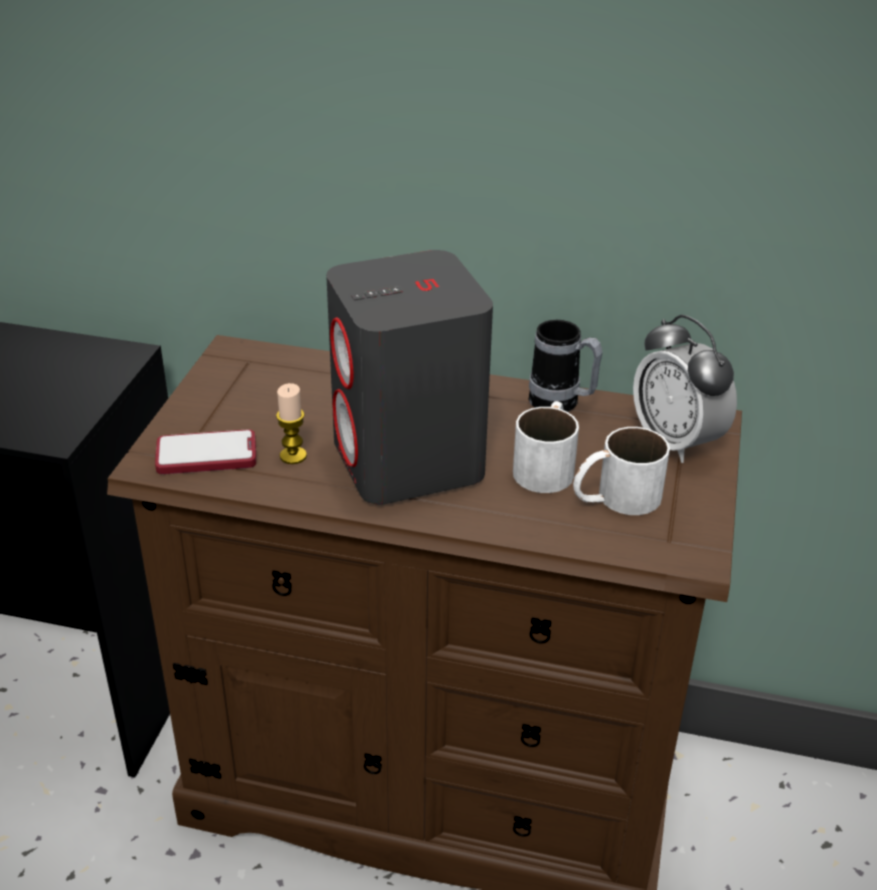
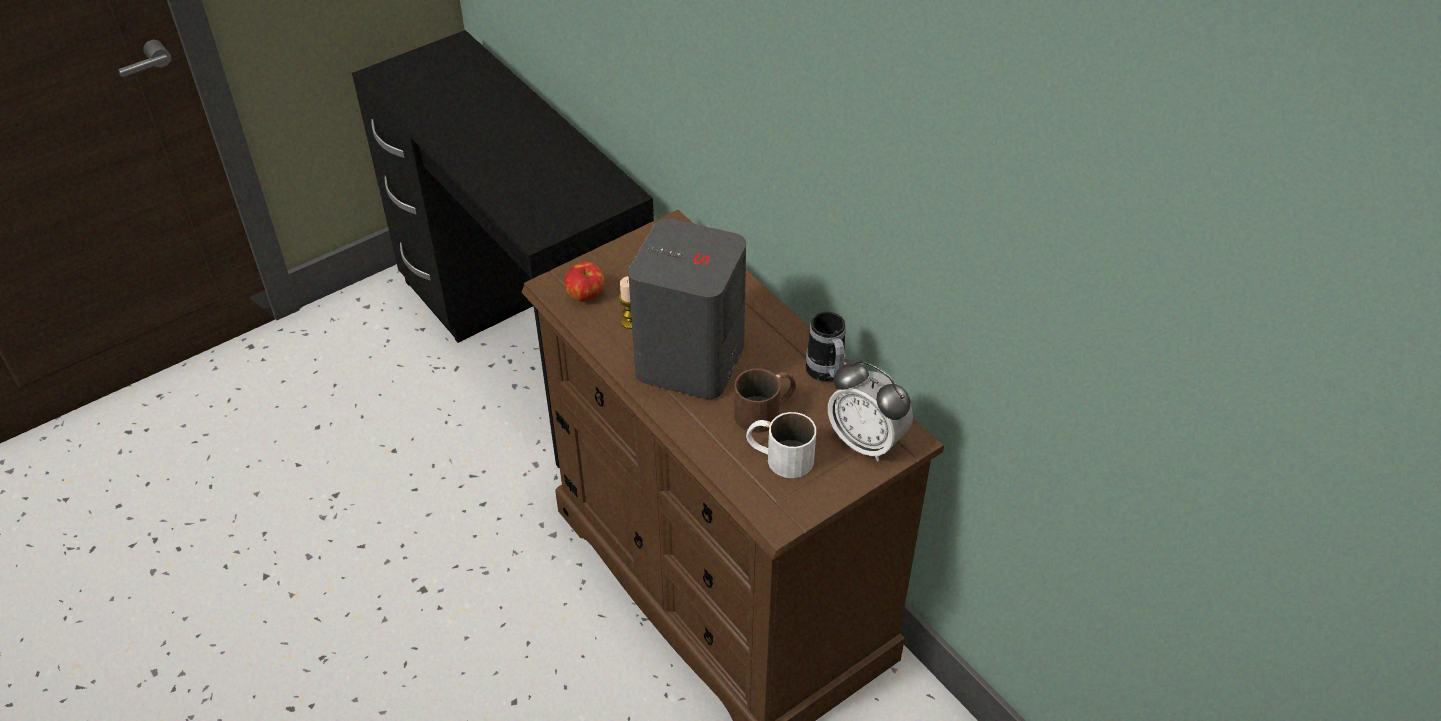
camera: 40 degrees right, 10 degrees up
phone [155,429,256,474] -> apple [564,262,604,301]
white mug [513,401,579,493] -> brown mug [734,368,796,433]
alarm clock [633,315,737,463] -> alarm clock turned 60 degrees counterclockwise [828,361,913,461]

